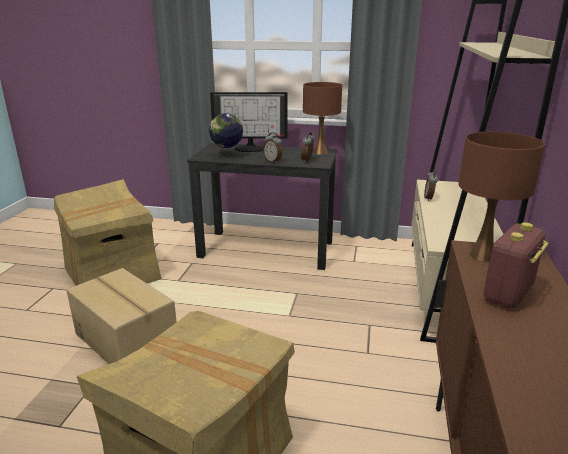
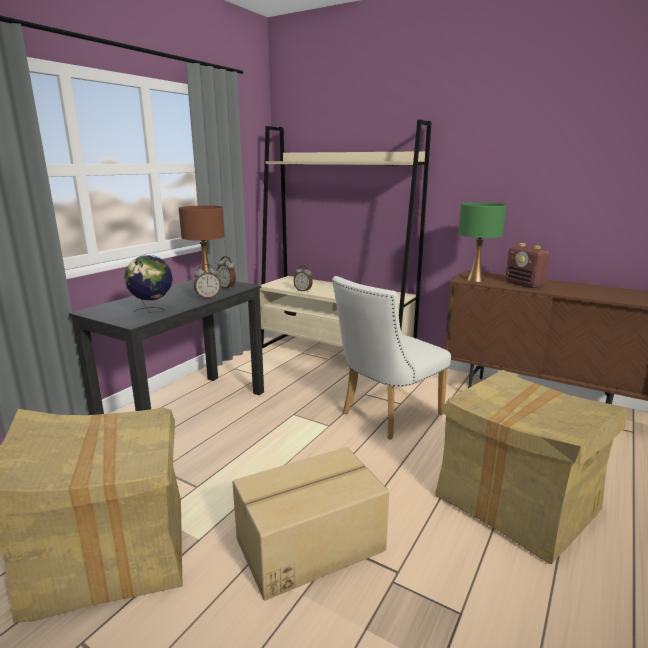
camera: 70 degrees left, 5 degrees down
monitor [210,92,288,152] -> none
brown table lamp [459,132,545,262] -> green table lamp [458,202,507,282]
none -> white chair [332,276,451,440]

